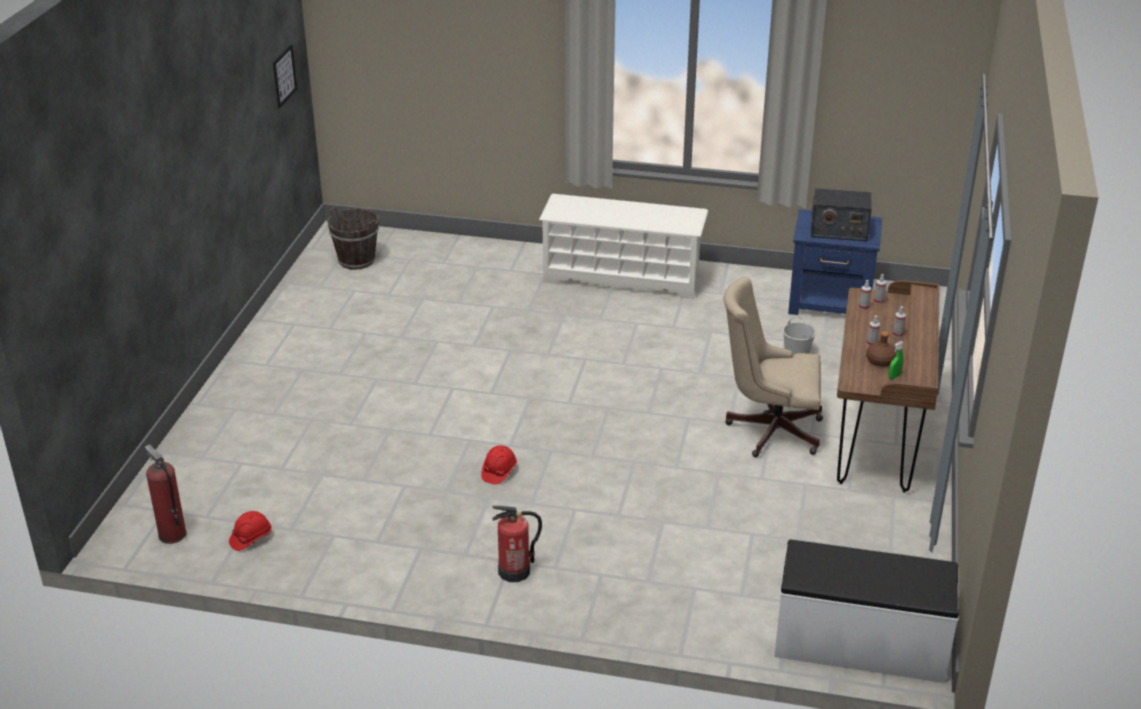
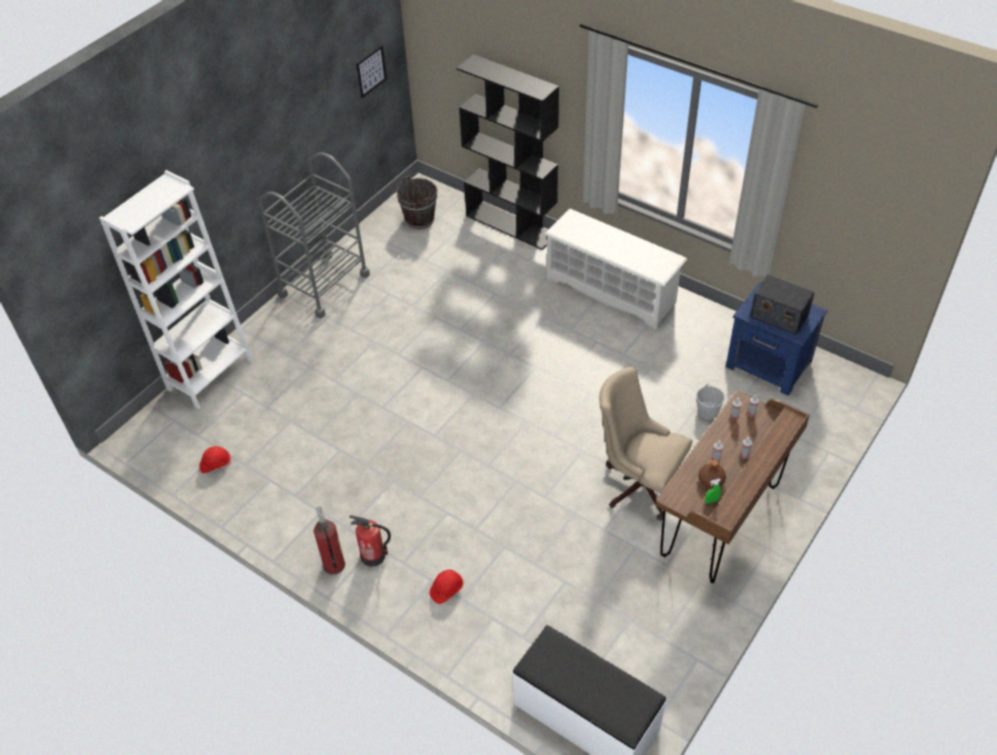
camera: 25 degrees right, 15 degrees up
fire extinguisher [145,444,187,544] -> fire extinguisher moved to [314,507,345,575]
red hard hat [481,445,517,485] -> red hard hat moved to [429,570,463,604]
none -> white bookcase [99,170,253,409]
none -> grey cart [258,152,370,318]
none -> black bookcase [456,54,559,250]

